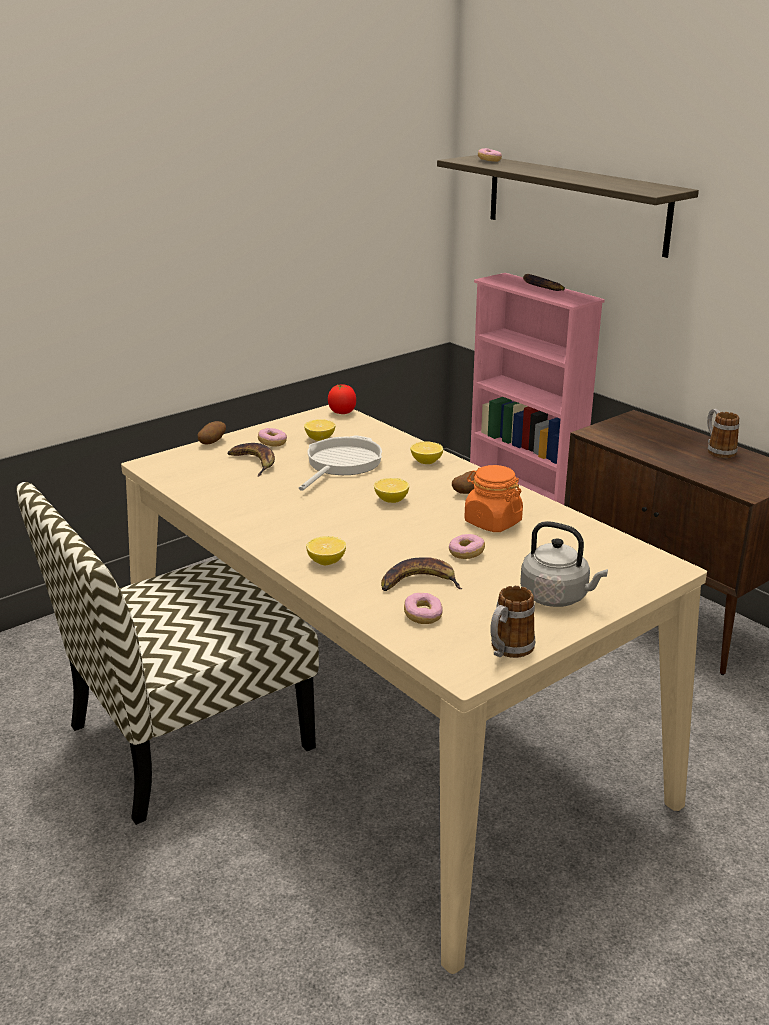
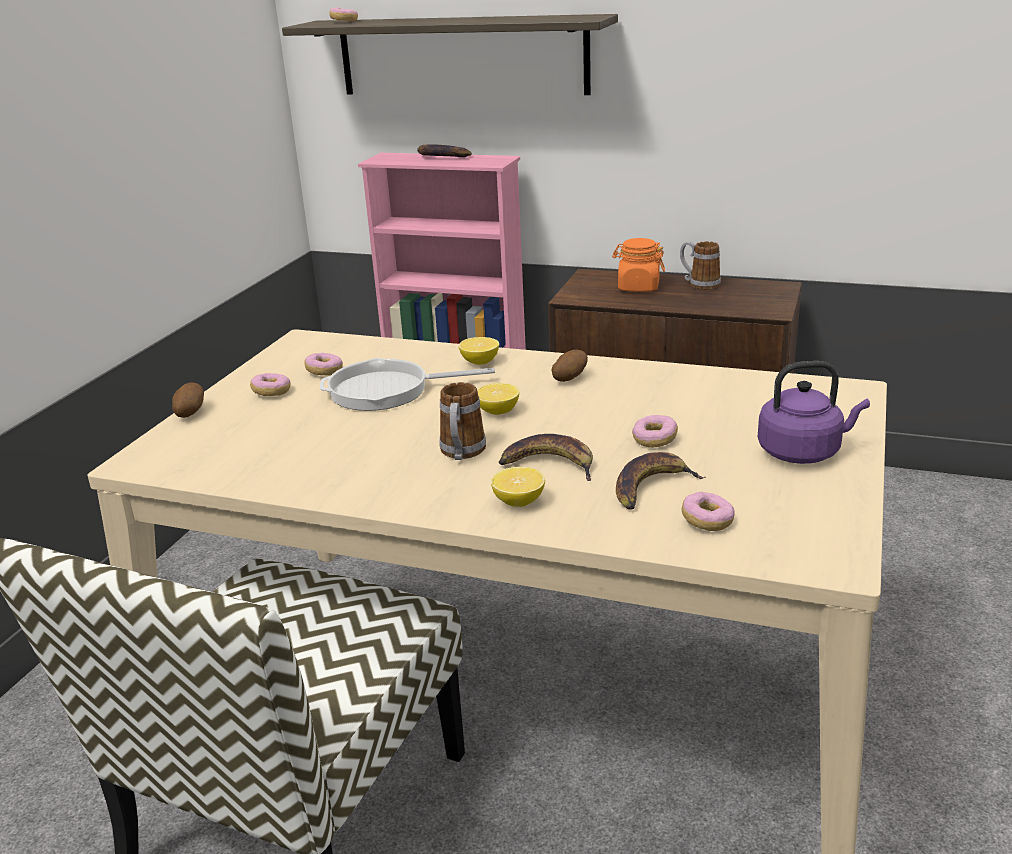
camera: 30 degrees left, 0 degrees up
banana [227,443,275,476] -> banana moved to [499,434,593,481]
frying pan [299,435,382,491] -> frying pan turned 90 degrees counterclockwise [320,358,495,411]
lemon [304,419,335,441] -> donut [304,353,343,375]
tomato [328,384,356,414] -> none
orange jar [465,465,523,532] -> orange jar moved to [612,238,665,292]
mug [490,586,535,658] -> mug moved to [440,382,486,460]
grey kettle [520,521,608,607] -> purple kettle [758,361,870,464]

